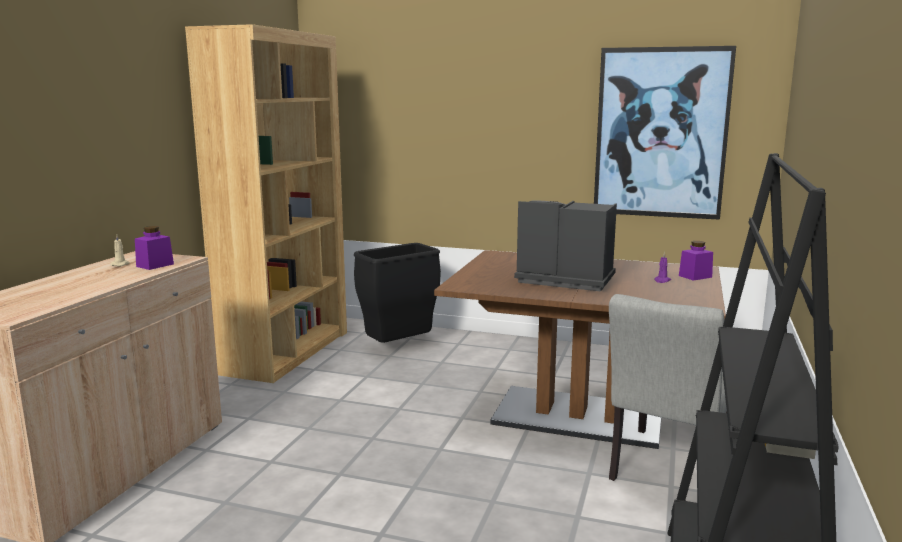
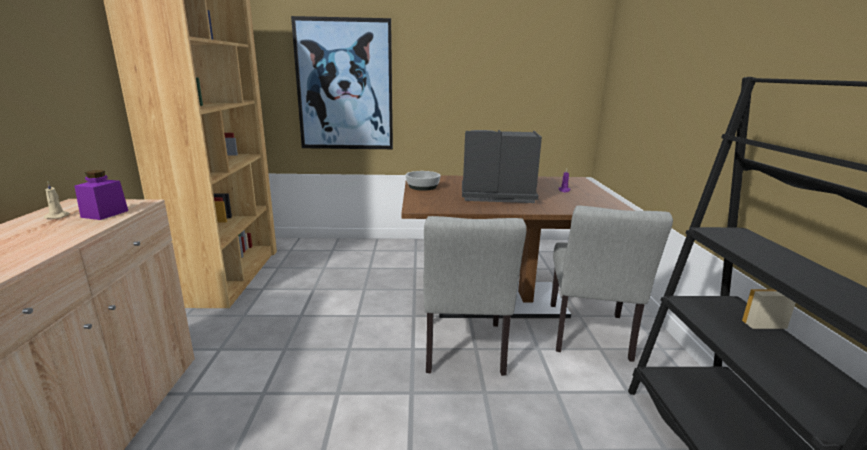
camera: 20 degrees left, 5 degrees up
black trash can [354,243,441,343] -> none
picture [594,46,736,220] -> picture moved to [291,16,393,149]
purple jar [679,241,713,281] -> none
none -> bowl [405,171,440,191]
none -> grey chair [423,216,527,376]

